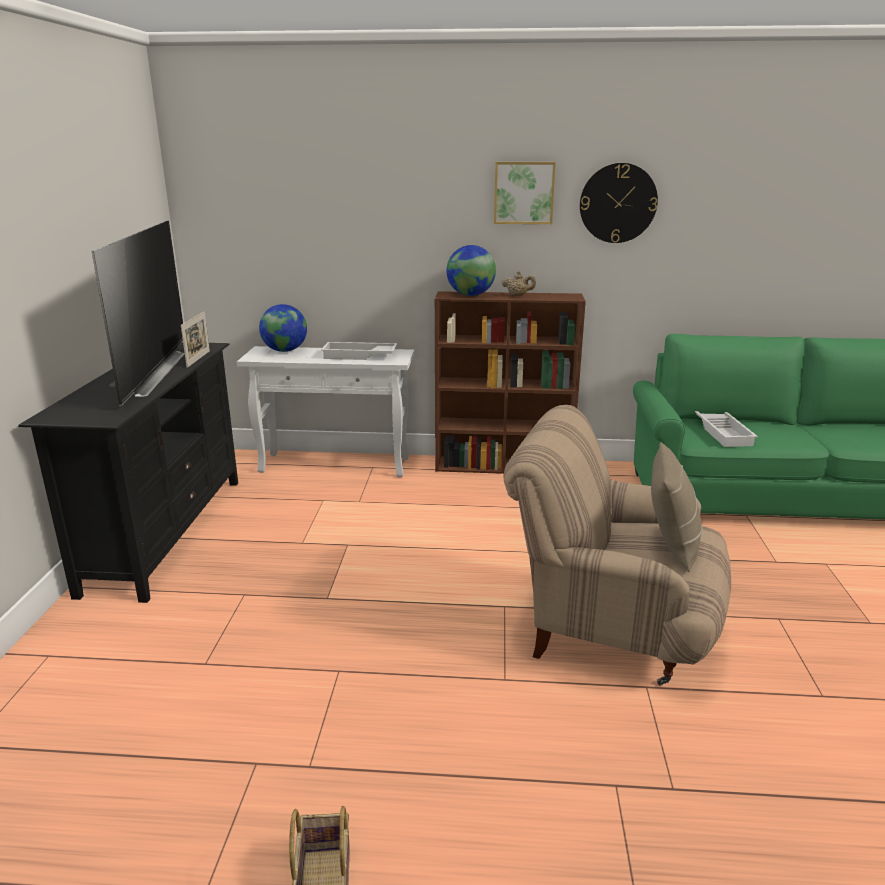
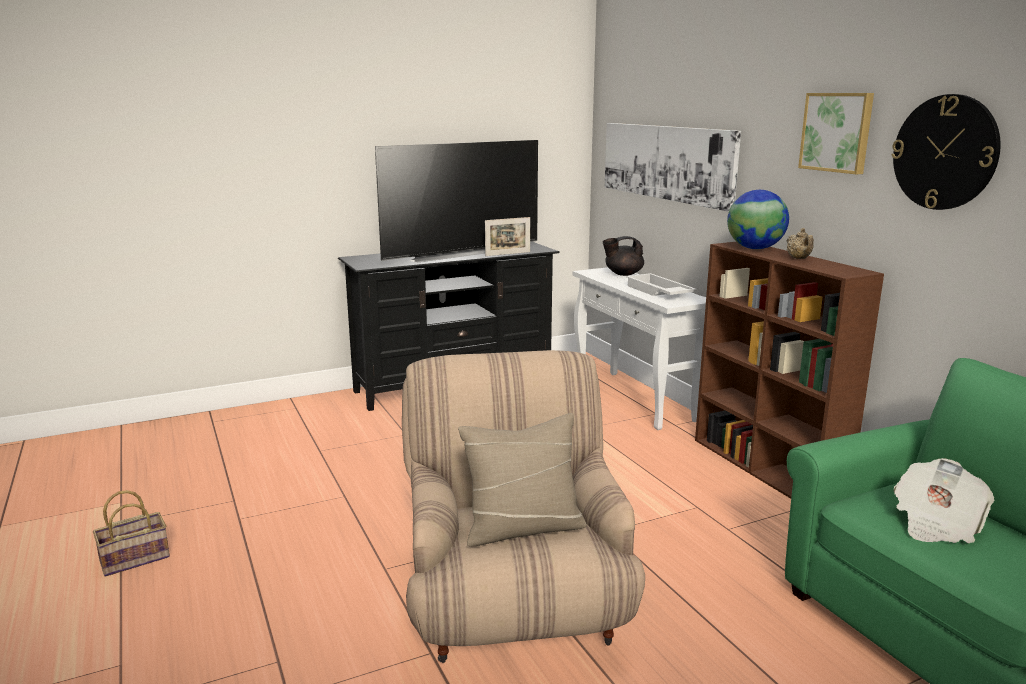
camera: 60 degrees right, 5 degrees down
globe [259,304,307,352] -> black teapot [603,236,644,276]
white tray [695,411,758,447] -> newspaper [893,458,994,543]
none -> picture [605,123,741,212]

